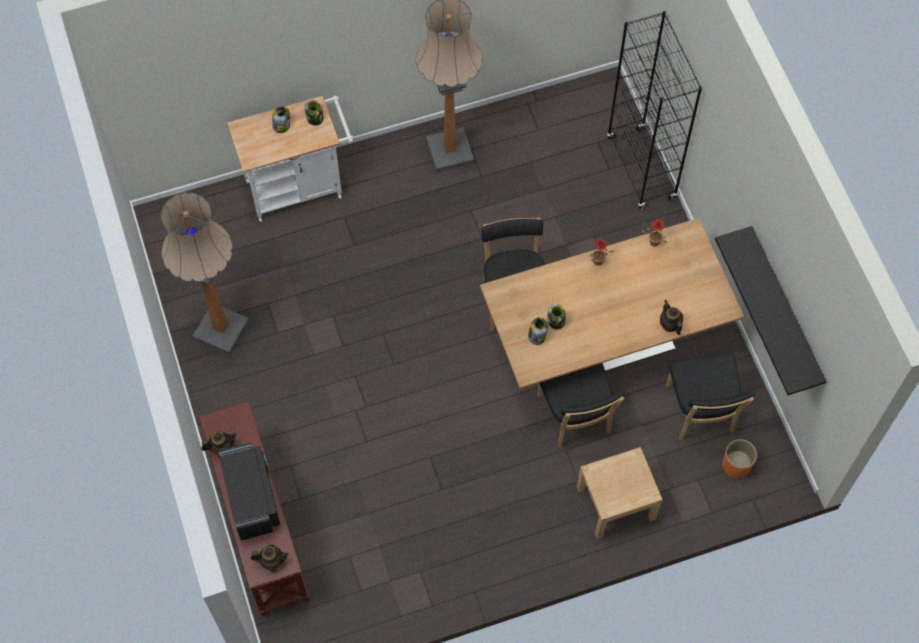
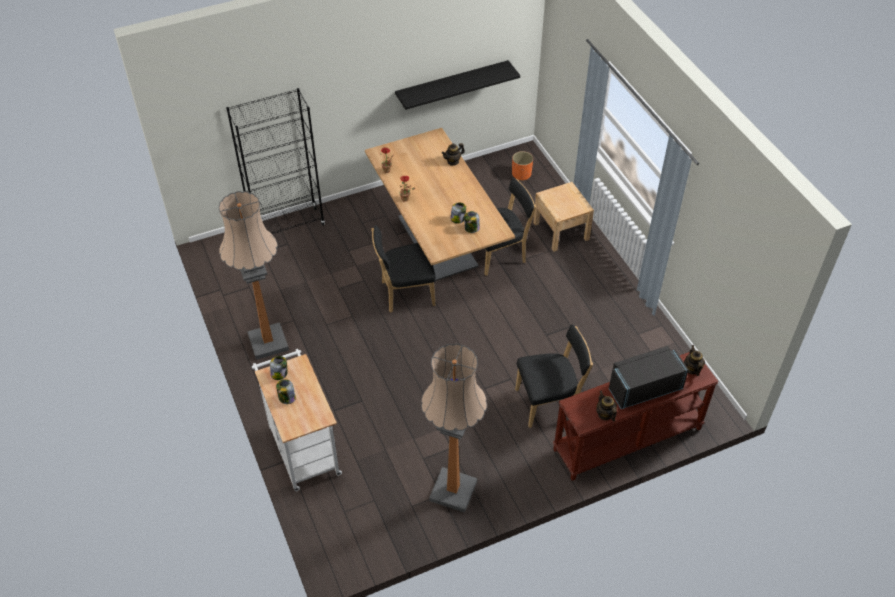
camera: 95 degrees left, 15 degrees down
black chair [666,353,755,440] -> black chair moved to [515,325,593,428]

